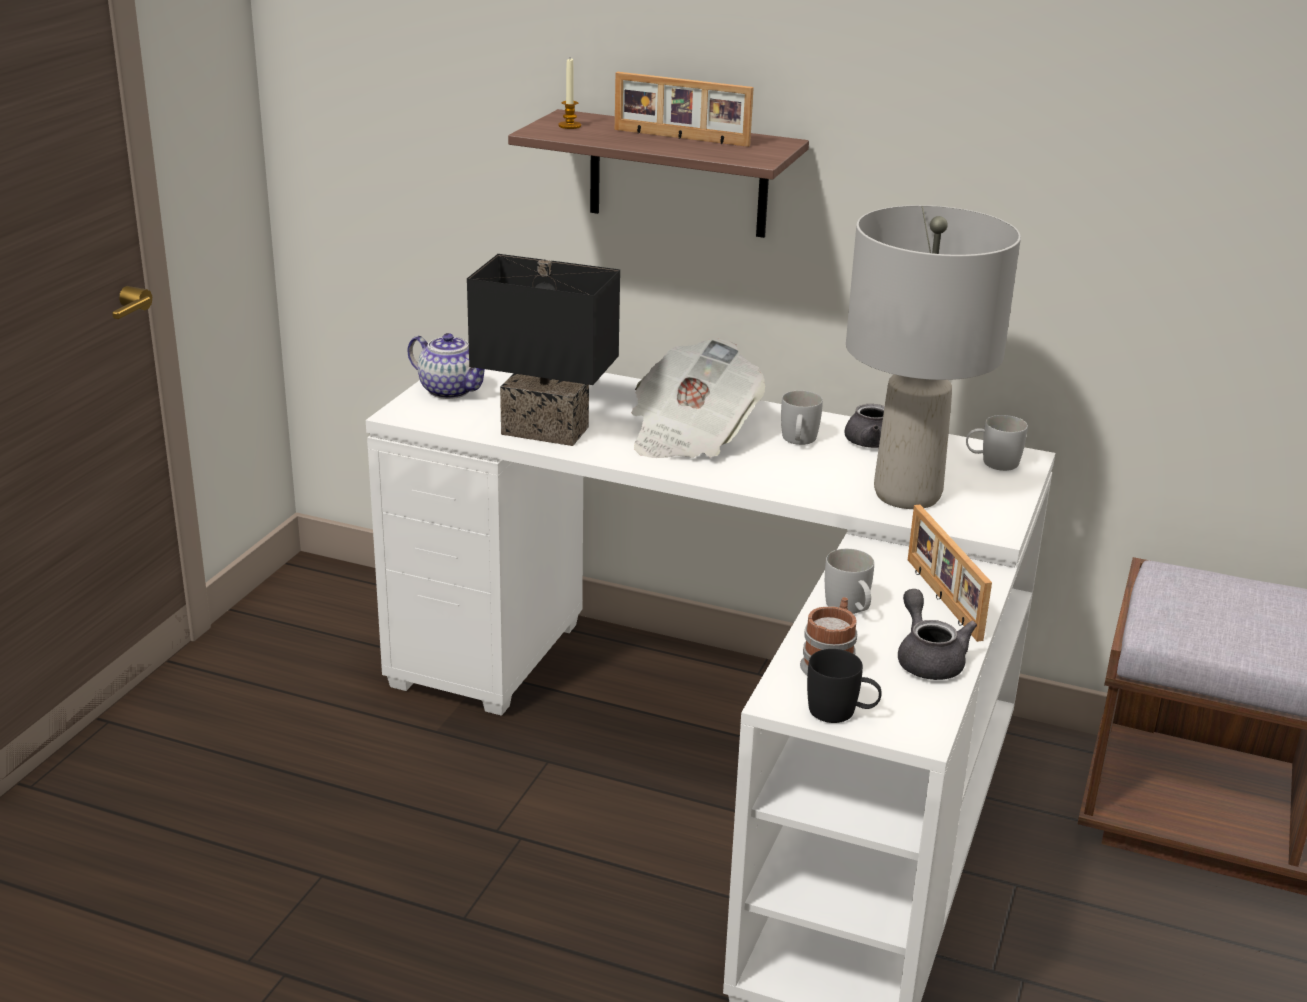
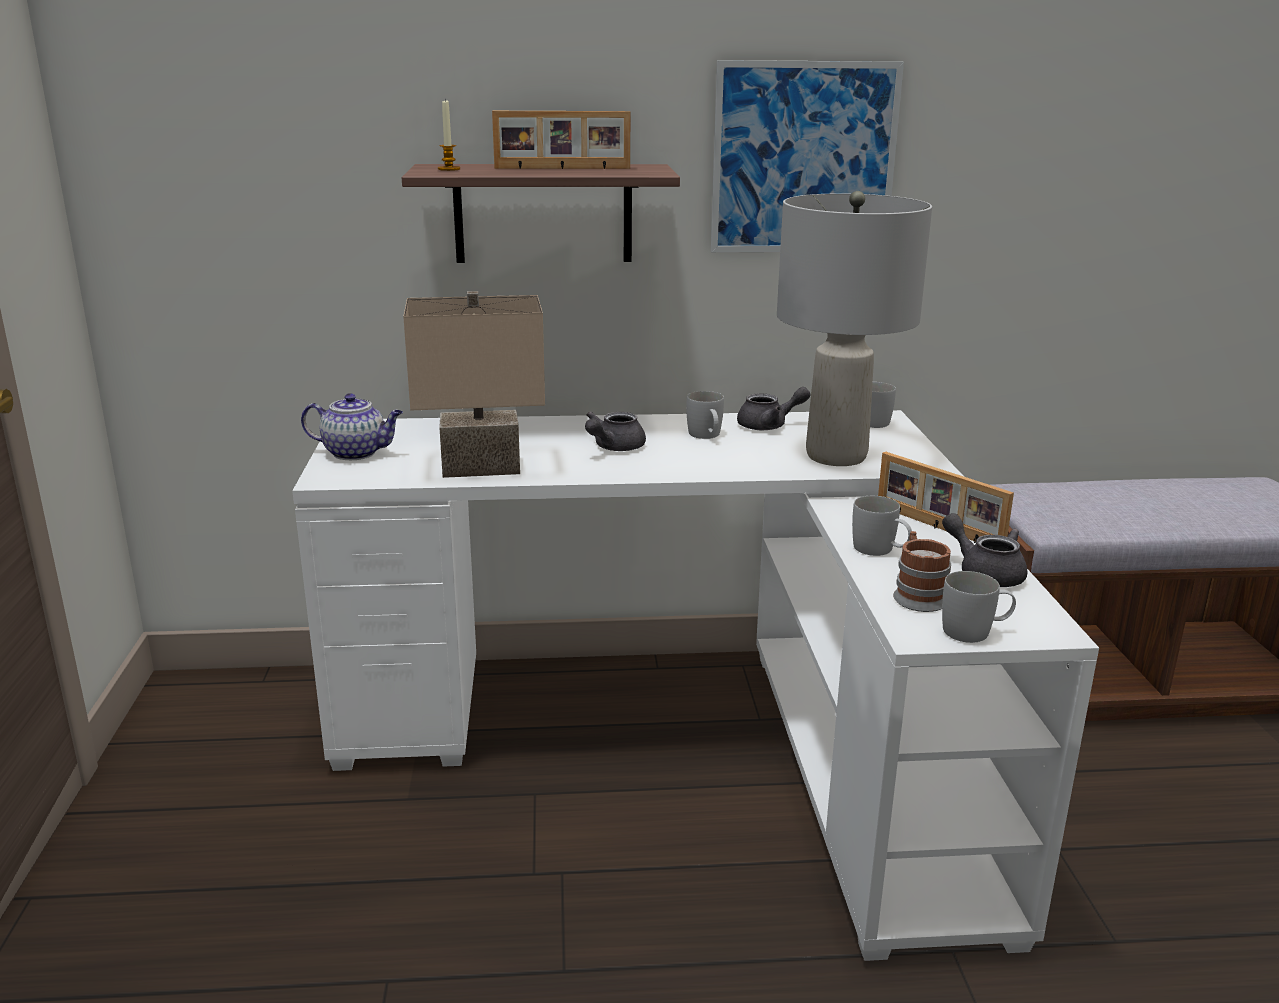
camera: 25 degrees left, 5 degrees down
black table lamp [467,254,620,446] -> beige table lamp [403,291,545,478]
newspaper [631,339,766,458] -> grey teapot [585,411,646,451]
black mug [807,649,882,723] -> white mug [942,571,1016,643]
none -> picture [711,60,904,252]

